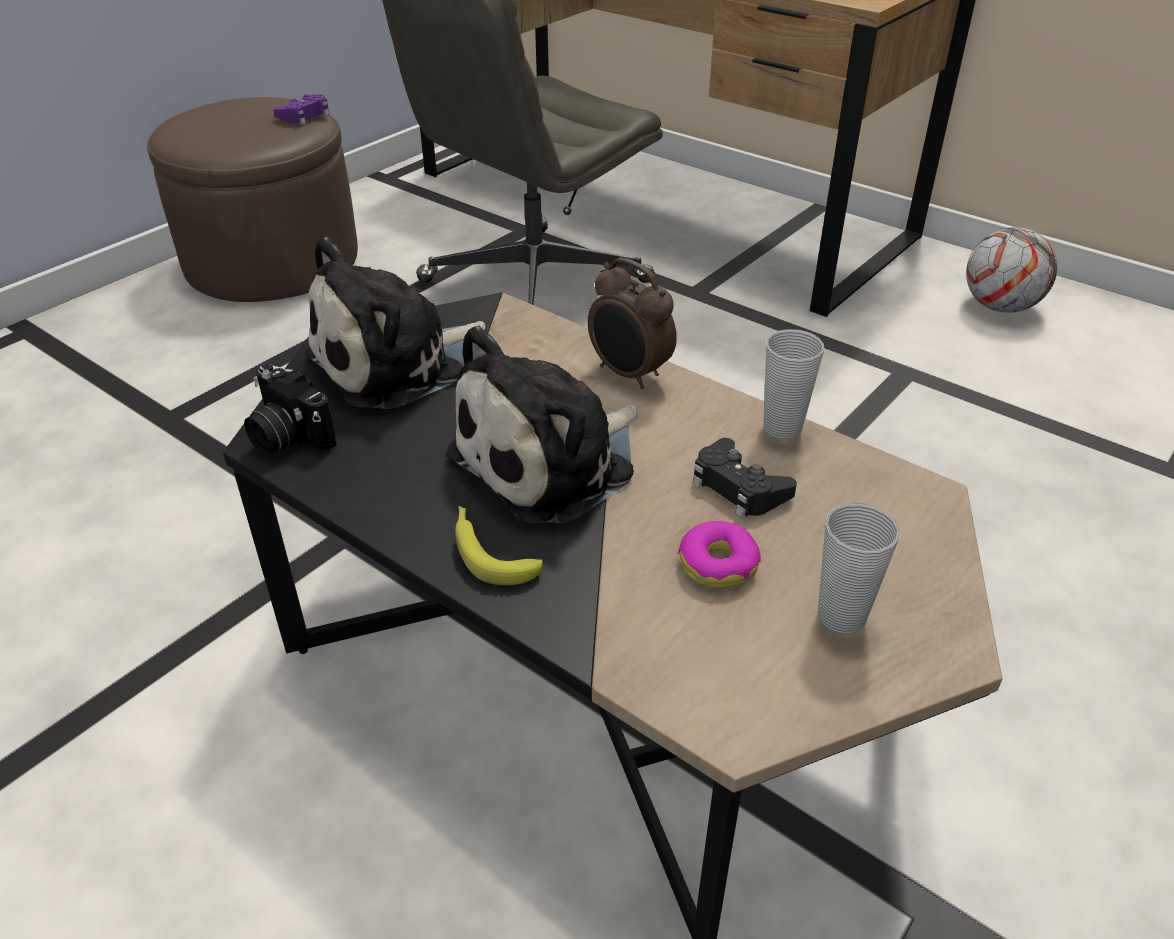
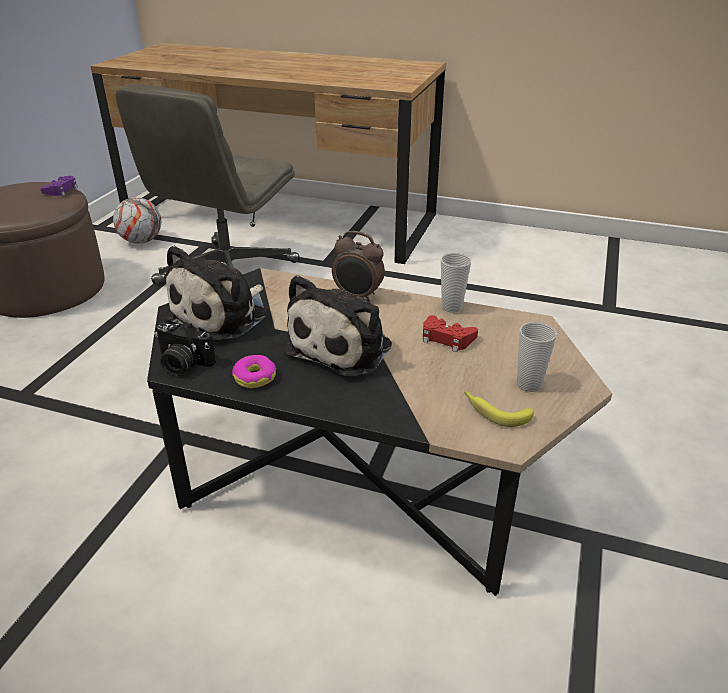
camera: 20 degrees left, 5 degrees down
banana [455,506,543,585] -> banana moved to [464,391,534,427]
donut [678,521,761,588] -> donut moved to [232,355,276,388]
black game controller [692,438,797,519] -> red game controller [423,315,478,352]
football [966,227,1057,313] -> football moved to [113,197,161,244]

